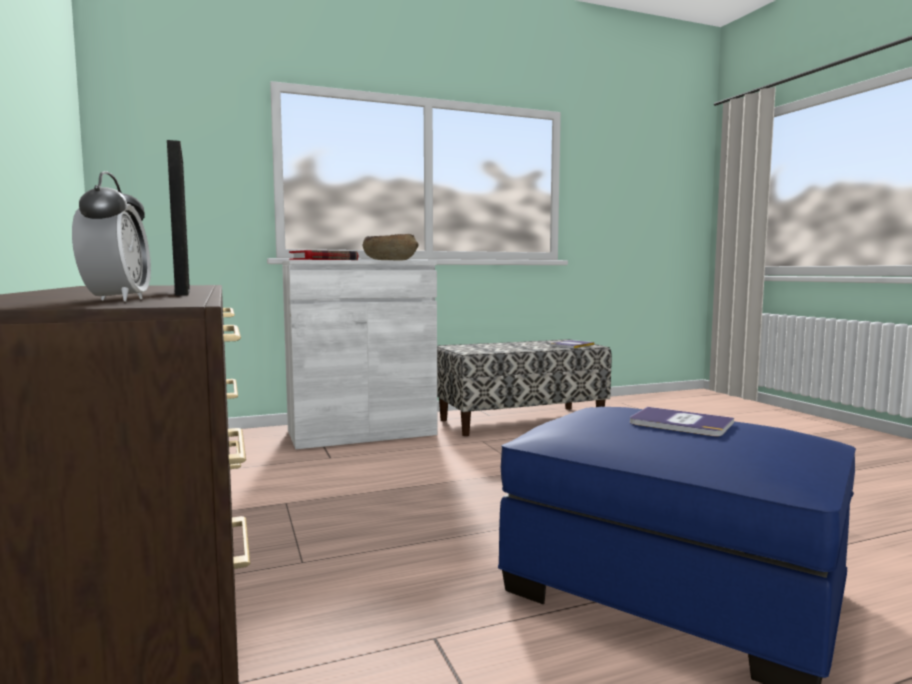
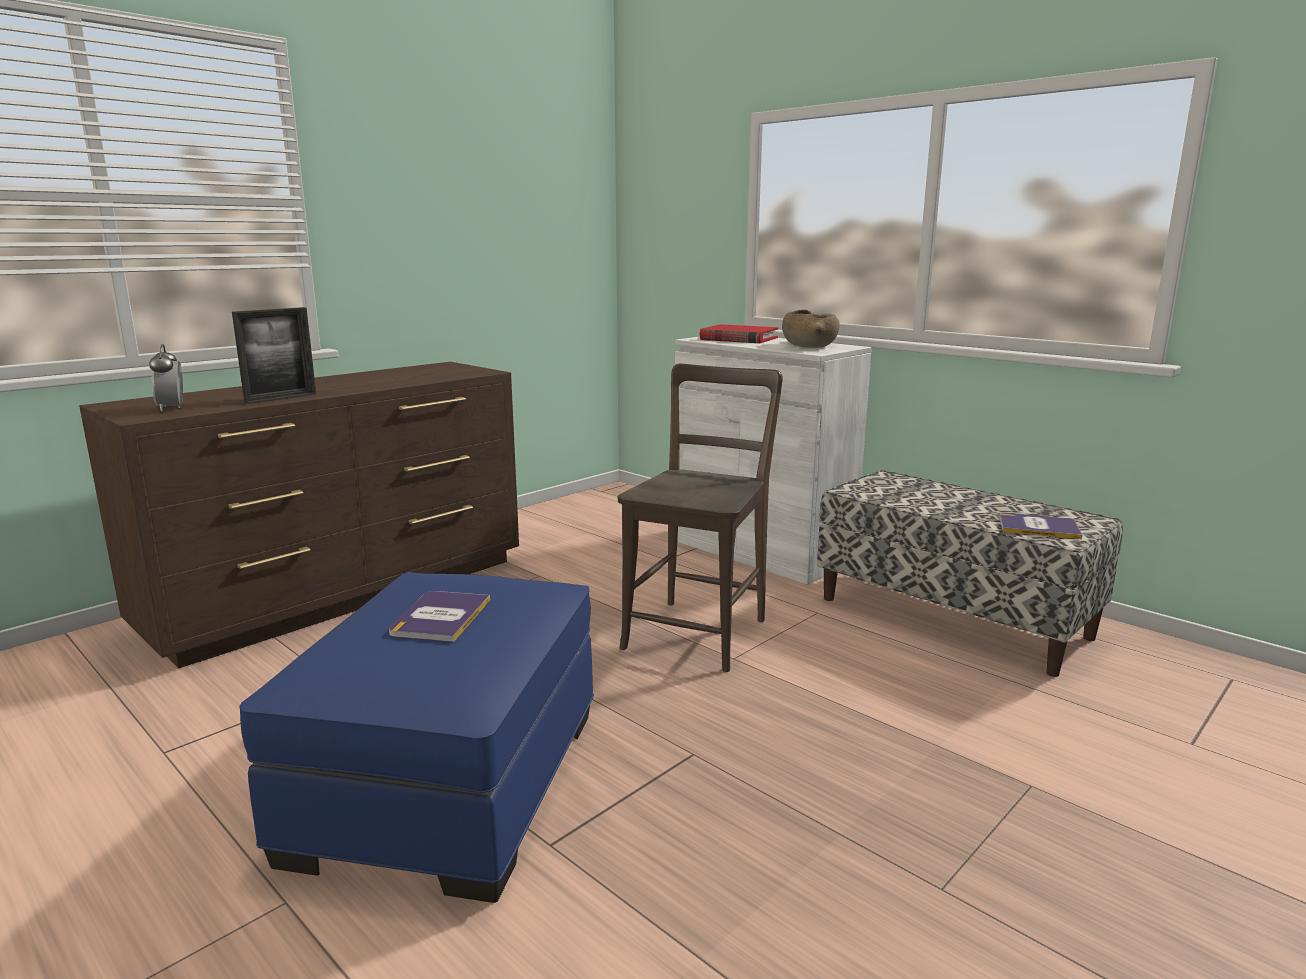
camera: 65 degrees right, 10 degrees up
alarm clock [72,171,151,302] -> alarm clock turned 105 degrees clockwise [149,344,183,411]
none -> brown chair [618,364,783,672]

